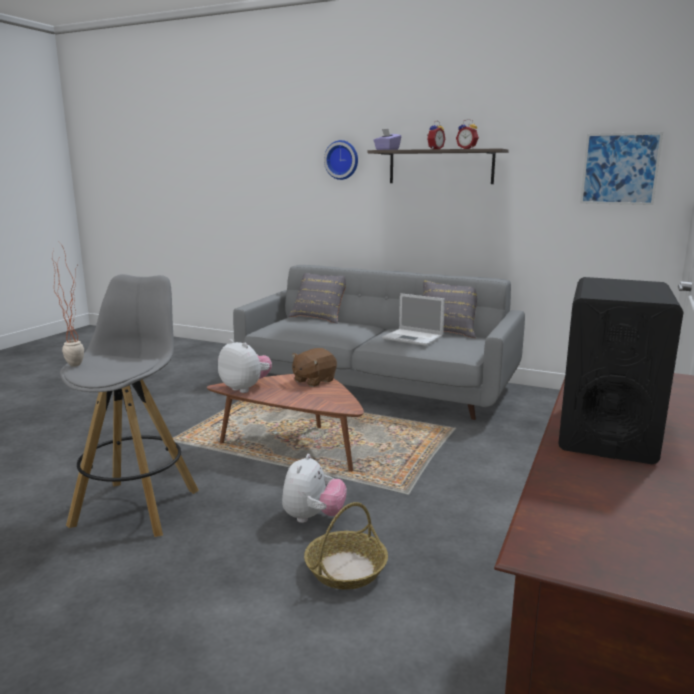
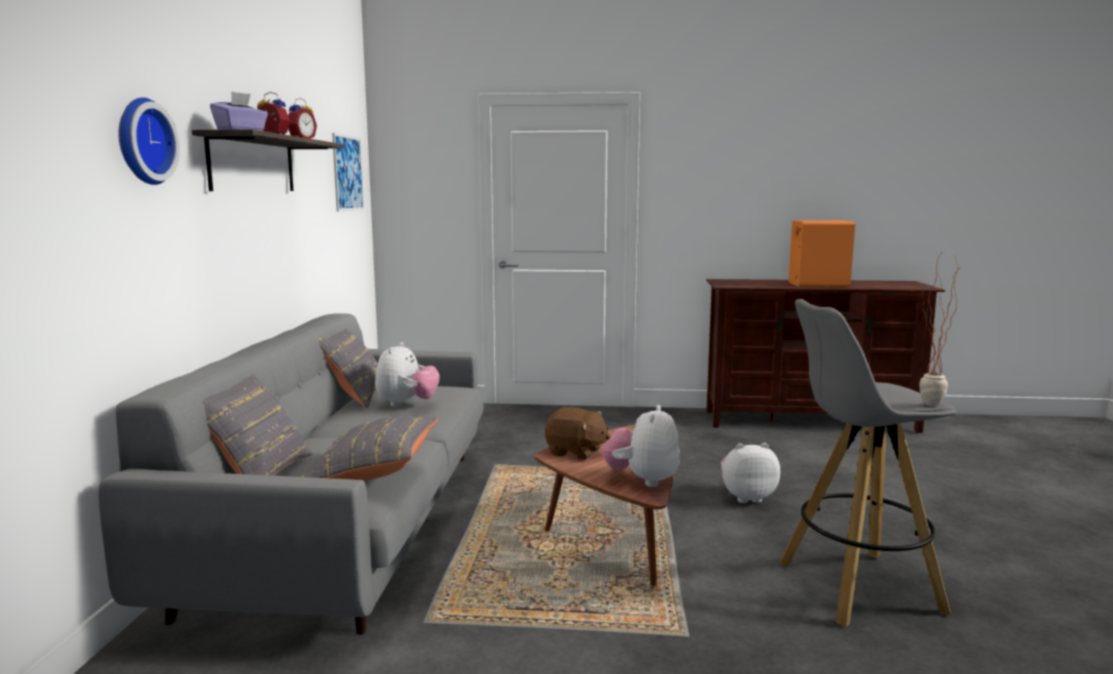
camera: 110 degrees left, 5 degrees down
basket [304,502,388,590] -> none
laptop [382,293,445,346] -> plush toy [375,342,439,407]
black speaker [558,277,684,464] -> orange speaker [789,220,855,287]
none -> grey pillow [301,416,438,481]

